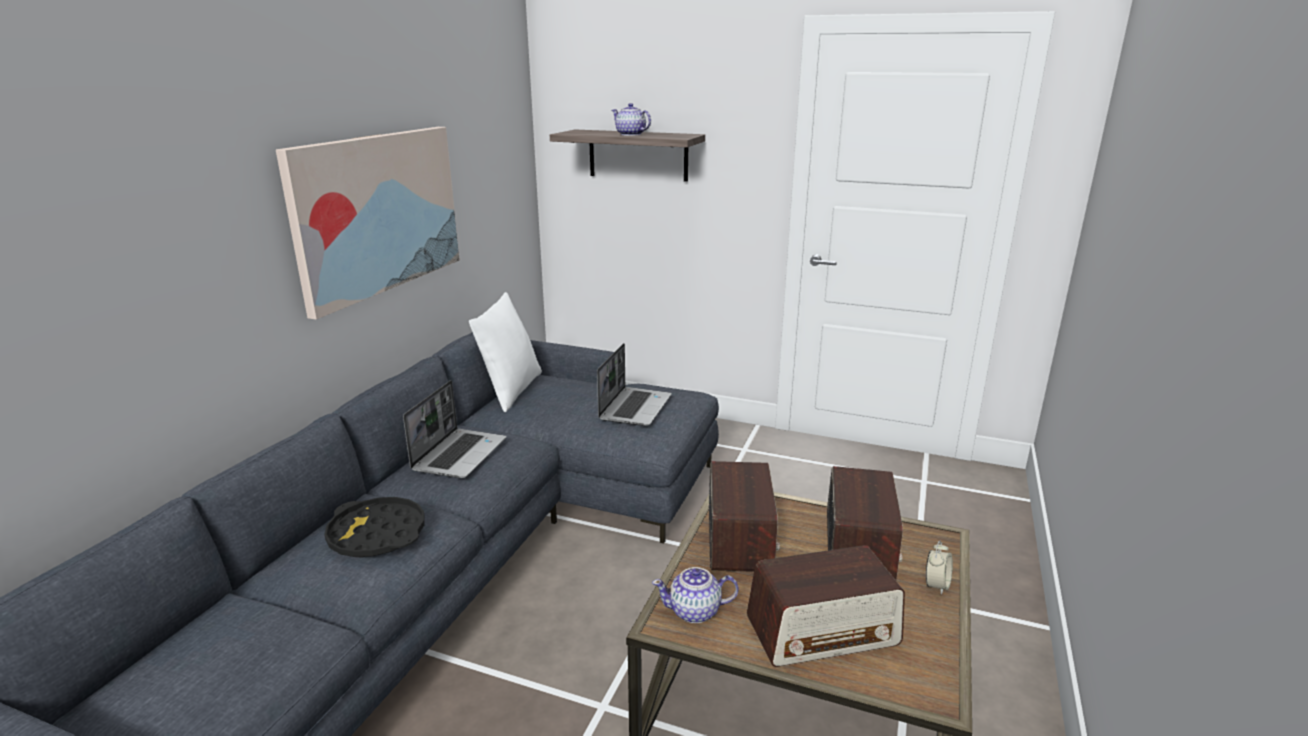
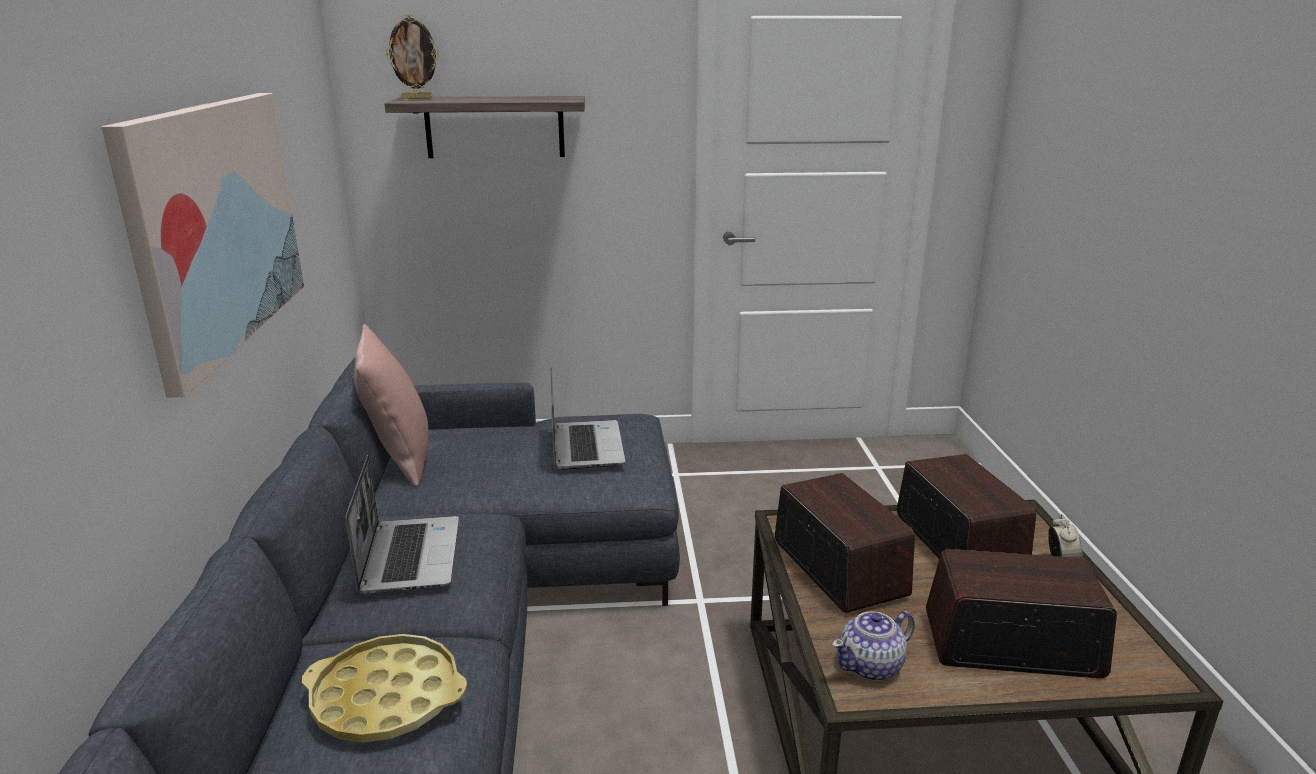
camera: 25 degrees left, 0 degrees up
black tray [324,497,425,558] -> yellow tray [302,634,467,743]
white pillow [469,292,542,412] -> pink pillow [354,324,429,487]
teapot [612,103,651,136] -> none
radio [747,545,905,667] -> radio turned 135 degrees counterclockwise [926,549,1117,679]
none -> picture frame [386,15,439,99]

